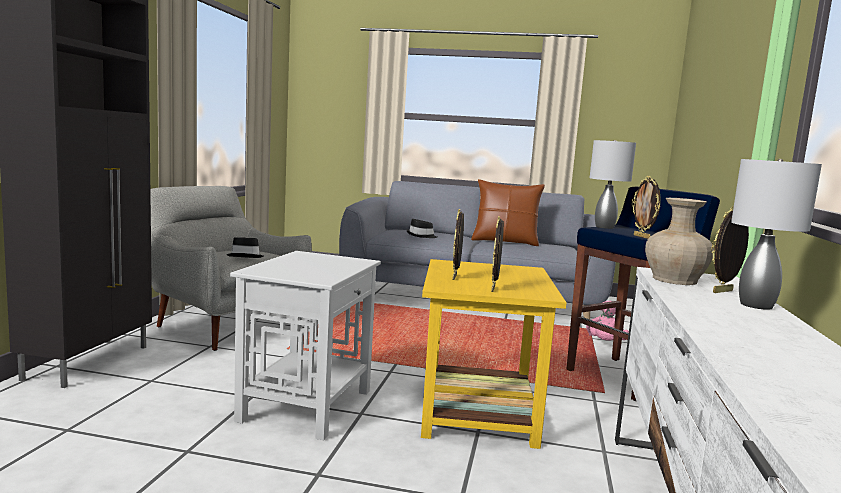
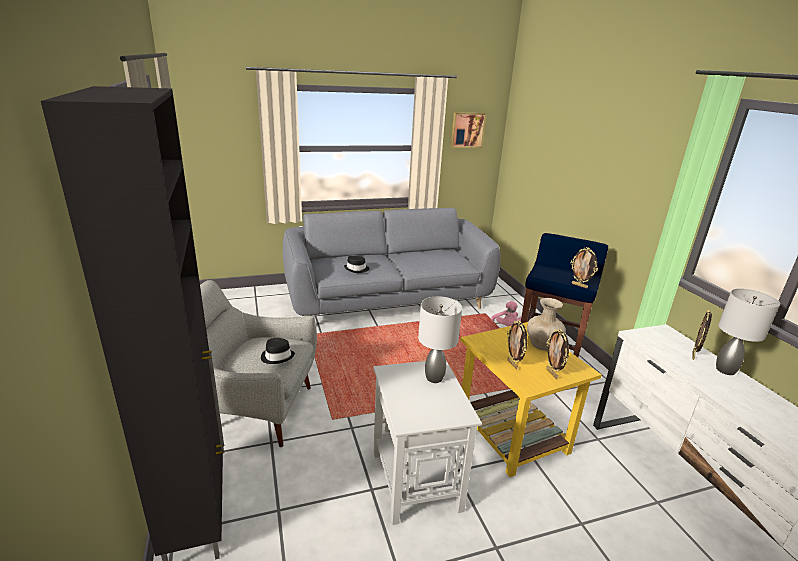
camera: 30 degrees left, 15 degrees up
brown pillow [471,179,545,246] -> none
grey table lamp [590,140,636,229] -> grey table lamp moved to [418,296,462,383]
beige vase [645,198,714,285] -> beige vase moved to [527,298,565,351]
none -> picture [451,112,486,148]

